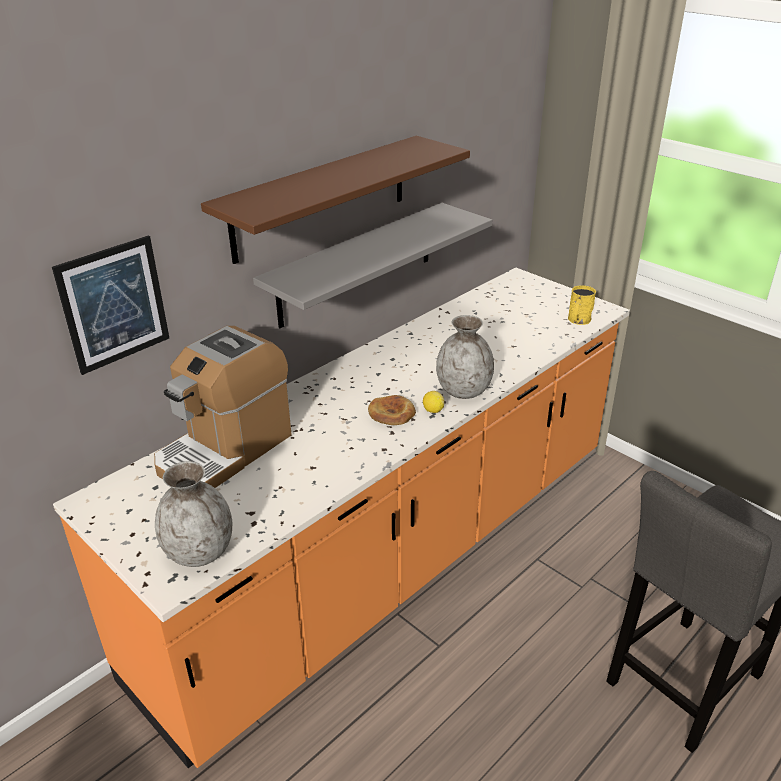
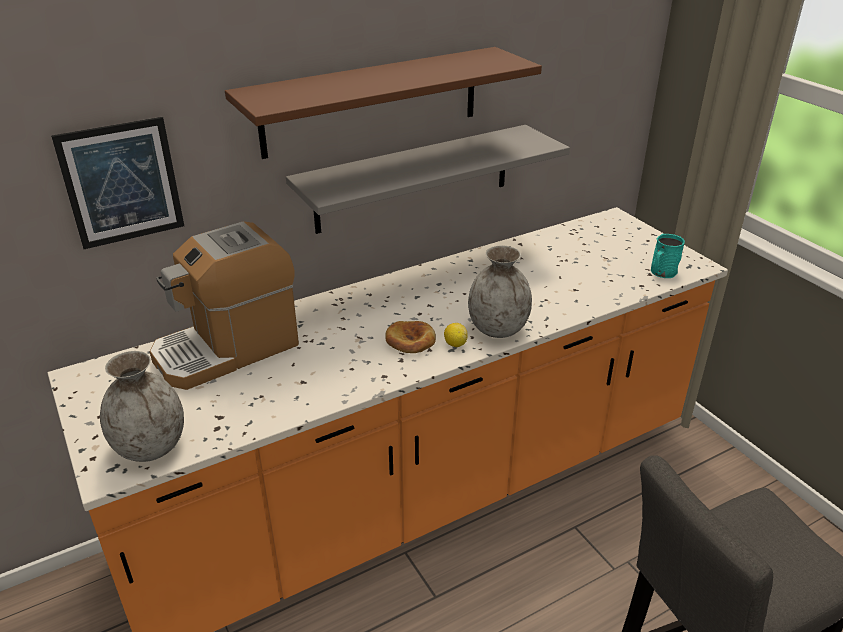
camera: 15 degrees right, 0 degrees up
yellow mug [568,285,596,325] -> turquoise mug [651,234,685,278]

